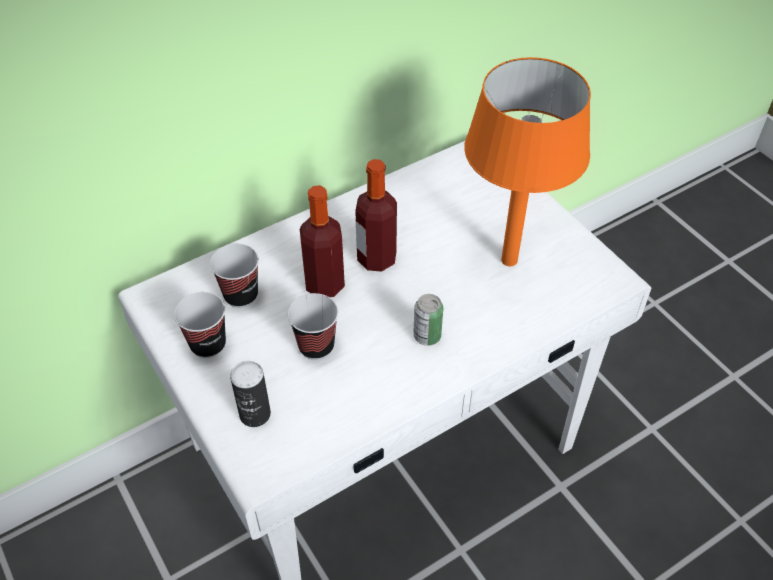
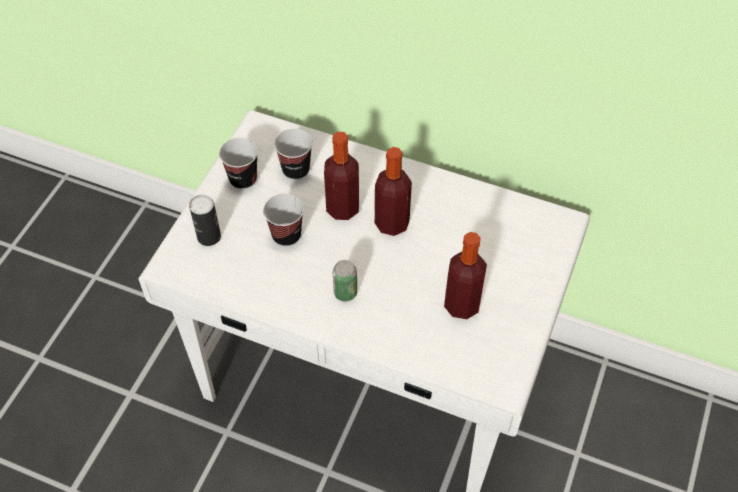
camera: 55 degrees right, 5 degrees up
orange table lamp [464,57,591,266] -> bottle [444,232,487,319]

